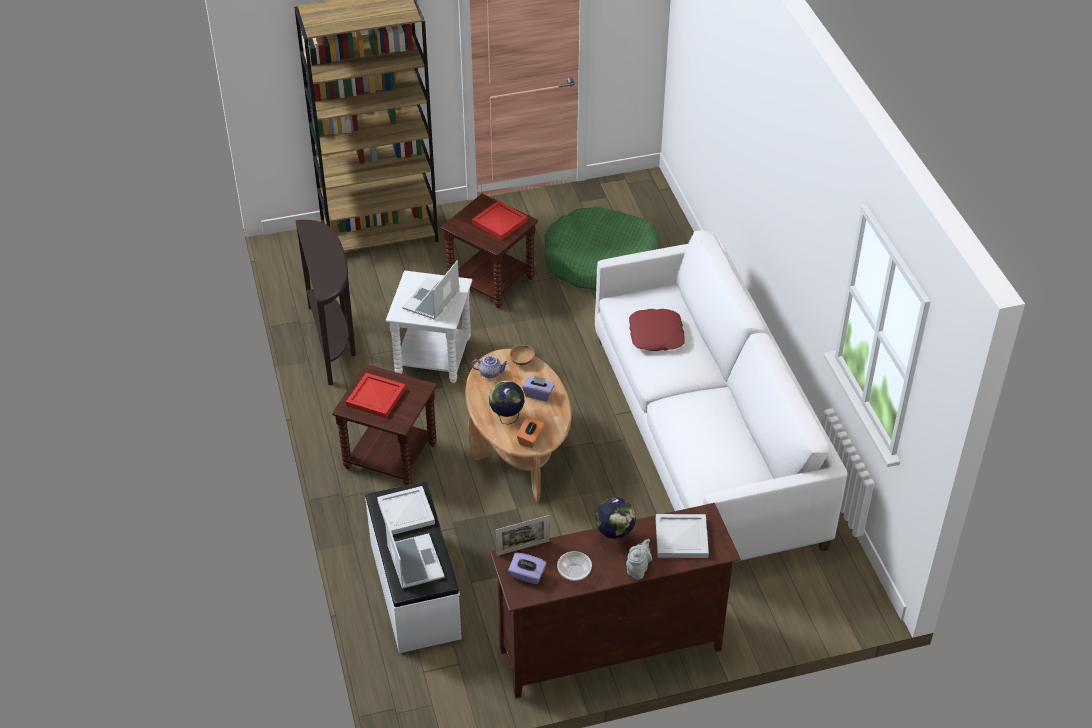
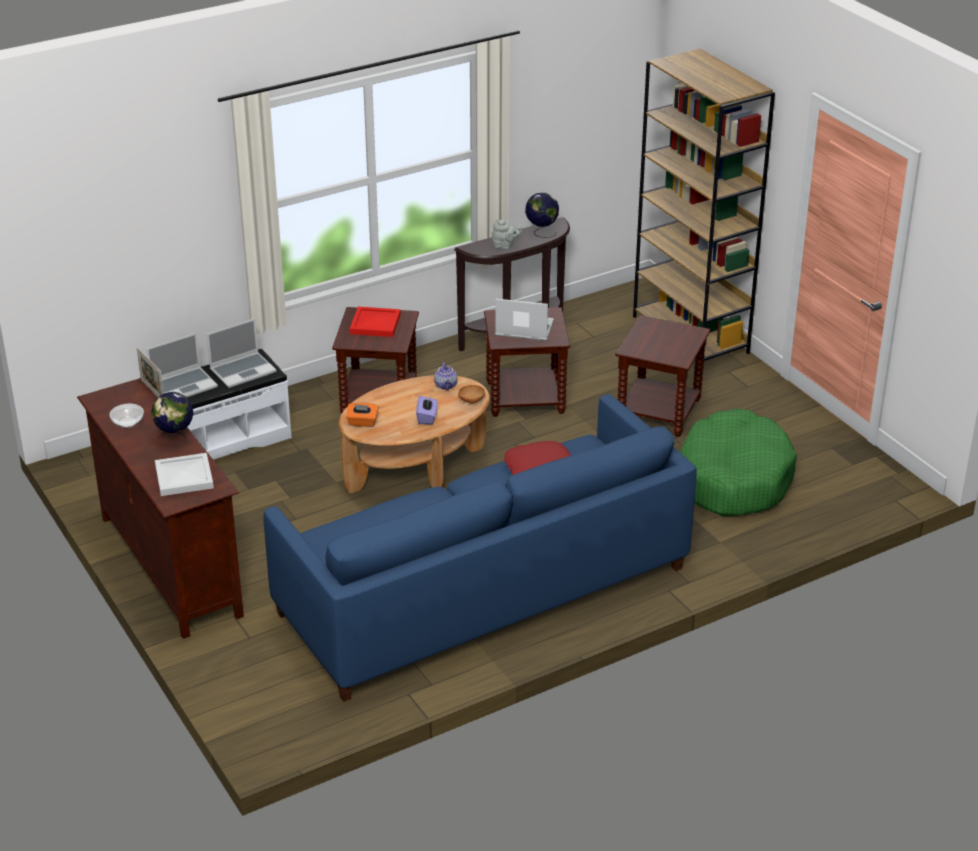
camera: 75 degrees right, 10 degrees down
white tray [377,486,435,535] -> laptop [207,319,276,388]
white side table [386,271,472,383] -> brown side table [484,307,570,417]
red tray [472,200,528,240] -> none
globe [489,381,525,425] -> globe moved to [525,193,559,238]
purple tissue box [508,553,546,584] -> none
white sofa [595,231,847,562] -> blue sofa [263,394,697,702]
grey teapot [626,539,652,580] -> grey teapot moved to [492,220,522,249]

